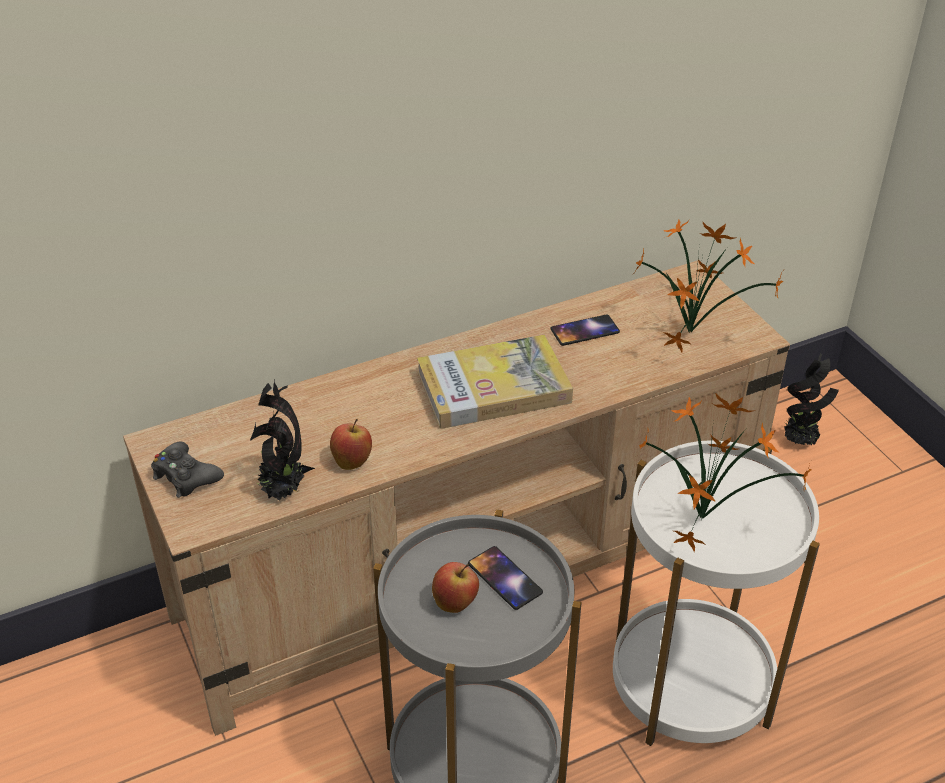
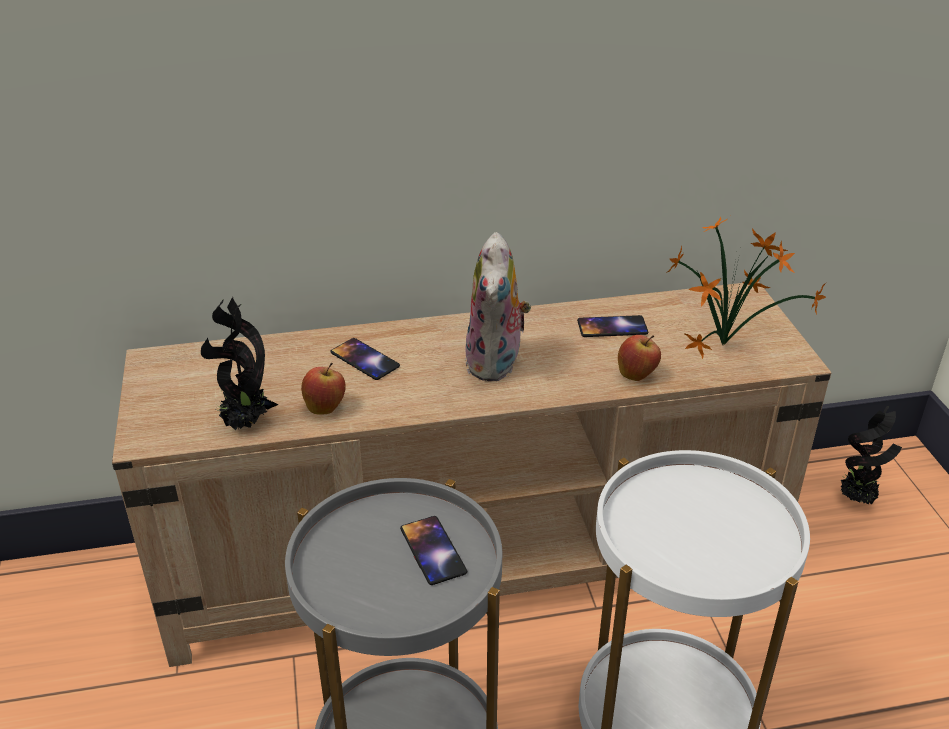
camera: 15 degrees right, 5 degrees down
black game controller [151,441,224,498] -> none
book [417,334,573,429] -> plush toy [465,232,531,382]
apple [432,562,479,613] -> apple moved to [618,335,661,381]
potted plant [639,393,812,552] -> none
none -> phone [330,338,400,380]

